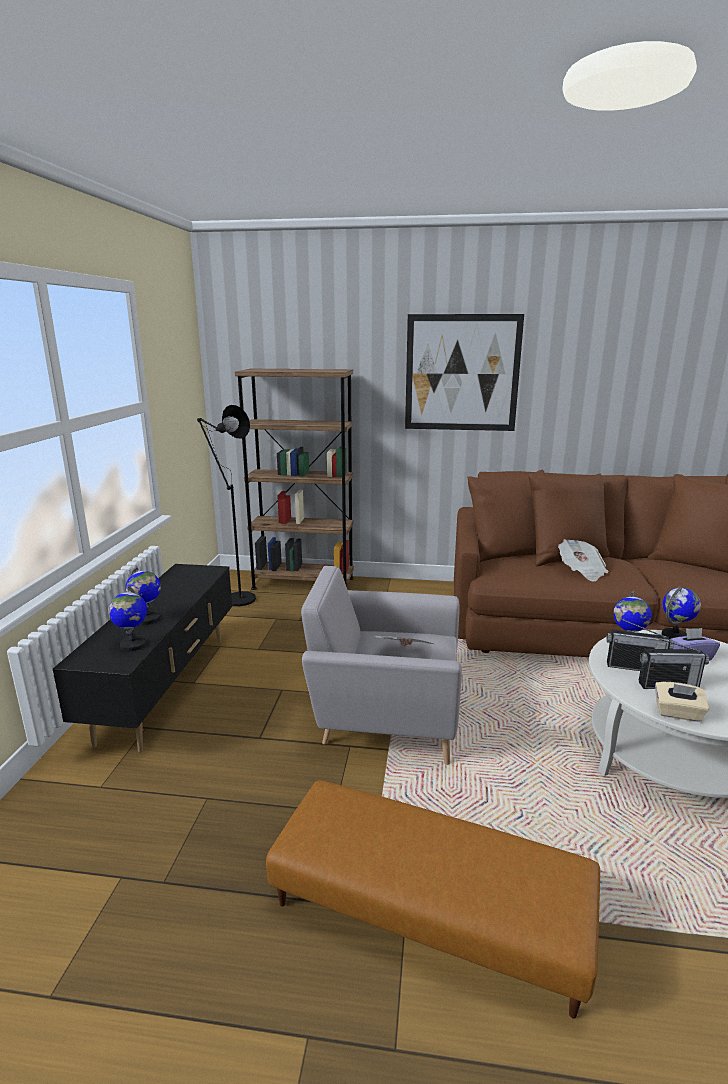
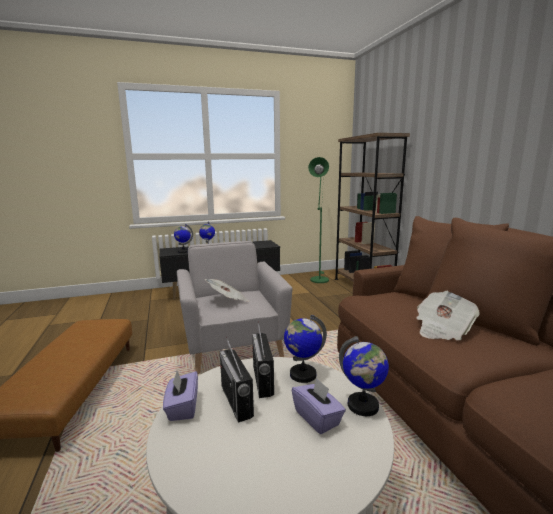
camera: 65 degrees right, 5 degrees down
black floor lamp [197,405,256,606] -> green floor lamp [308,157,329,283]
picture [405,314,524,431] -> none
beige tissue box [655,682,709,722] -> purple tissue box [163,371,198,421]

